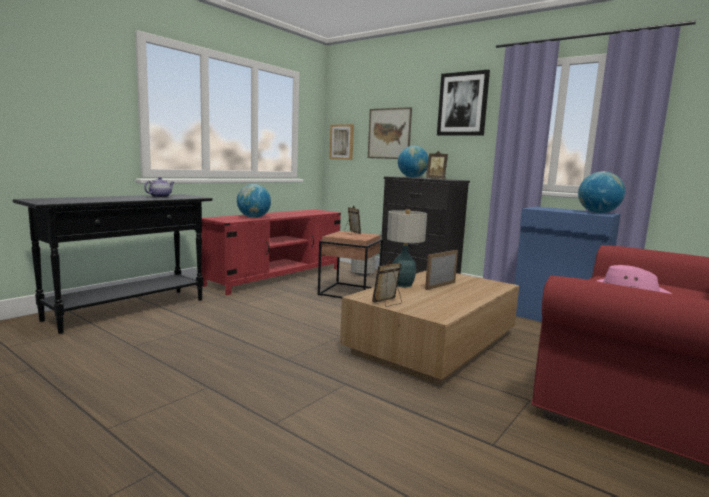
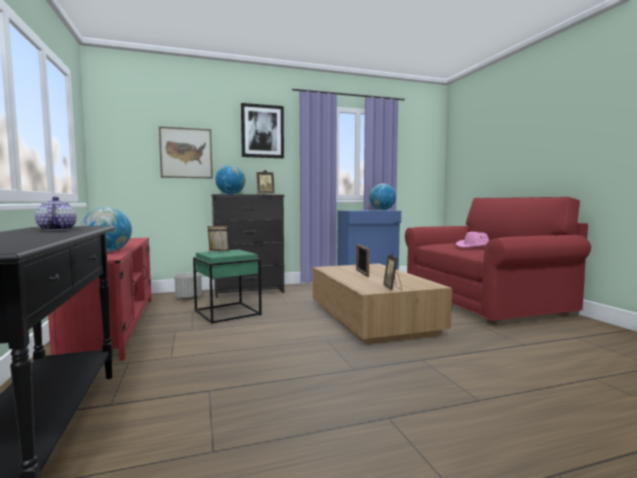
camera: 55 degrees left, 5 degrees down
brown side table [318,231,383,298] -> green side table [193,249,262,324]
picture [329,124,354,160] -> none
table lamp [387,209,427,287] -> none

